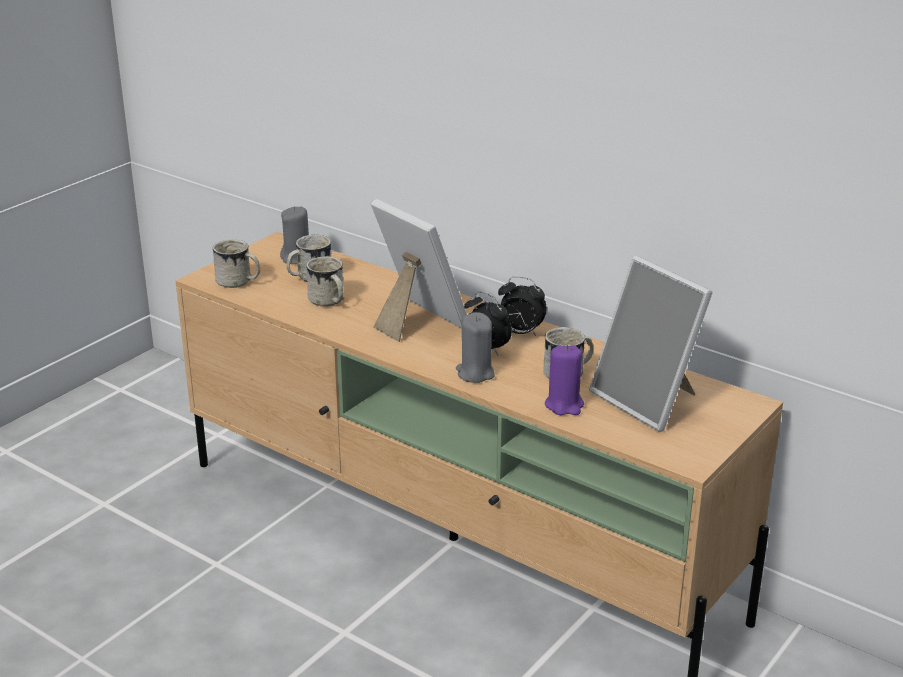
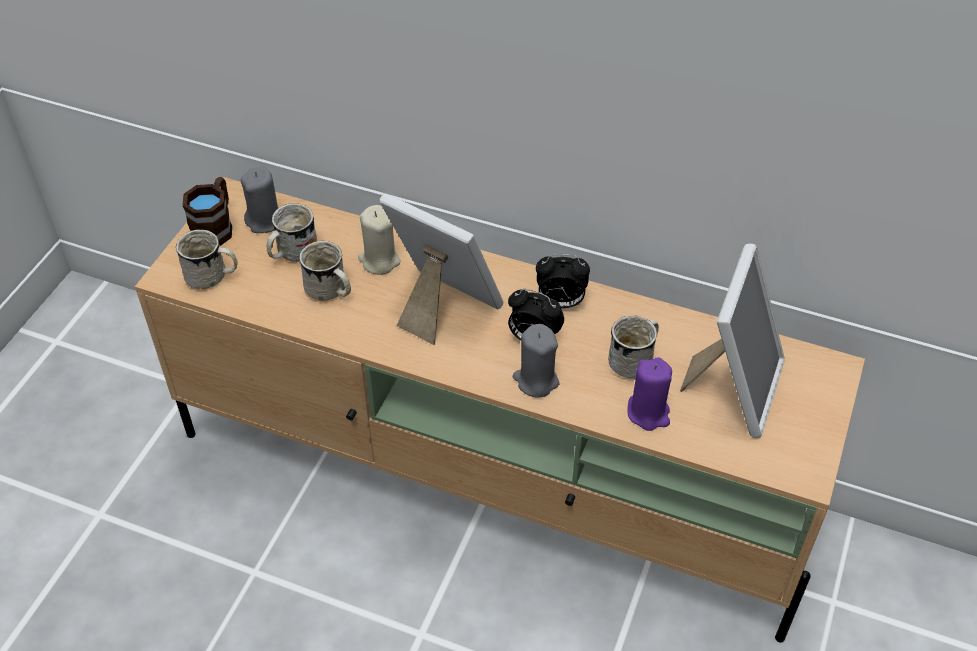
camera: 15 degrees left, 20 degrees up
picture frame [589,256,713,432] -> picture frame turned 105 degrees counterclockwise [680,243,785,438]
none -> brown mug [182,177,232,246]
none -> beige candle [358,205,401,275]

